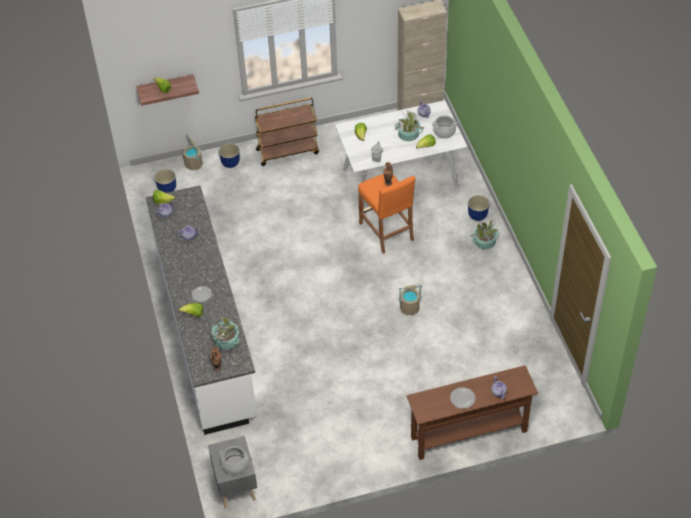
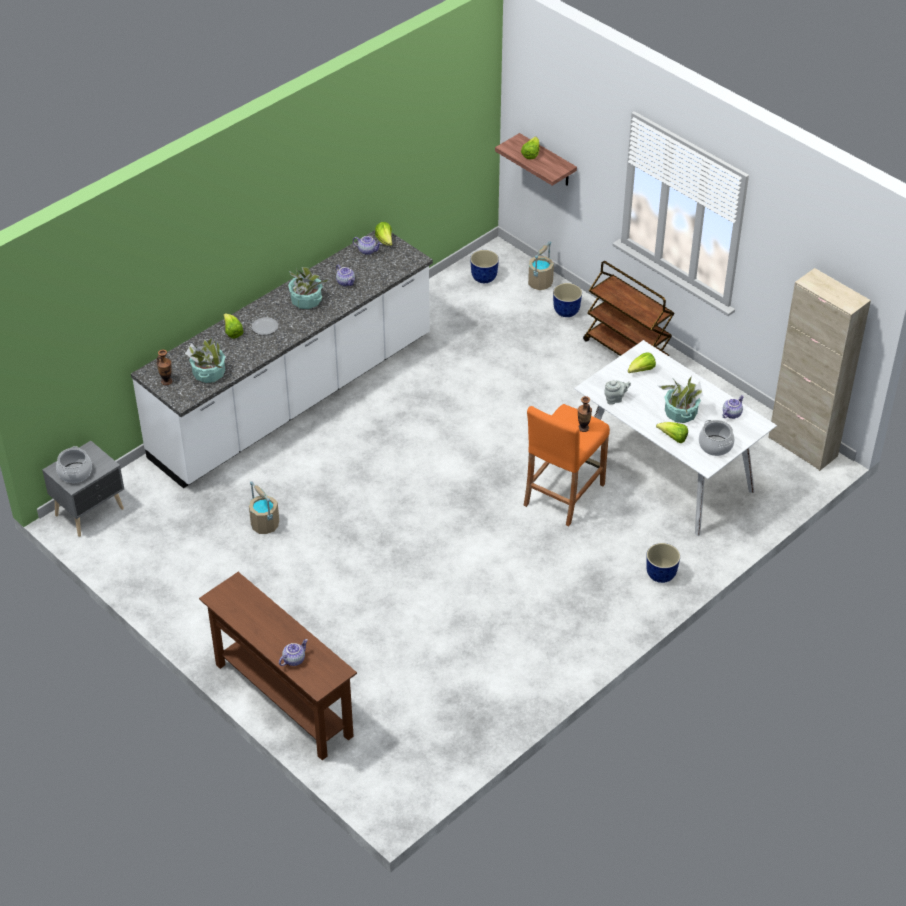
camera: 60 degrees right, 5 degrees down
beige bucket [399,285,422,315] -> beige bucket moved to [249,481,279,534]
plate [450,387,476,409] -> none
potted plant [470,219,499,250] -> potted plant moved to [288,267,331,309]

